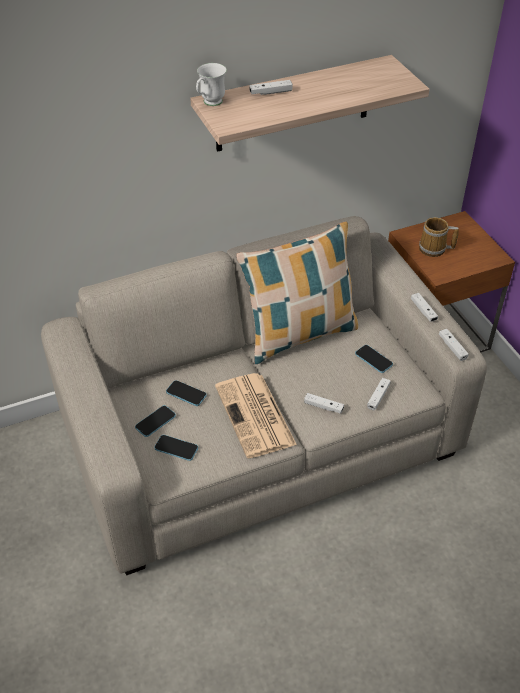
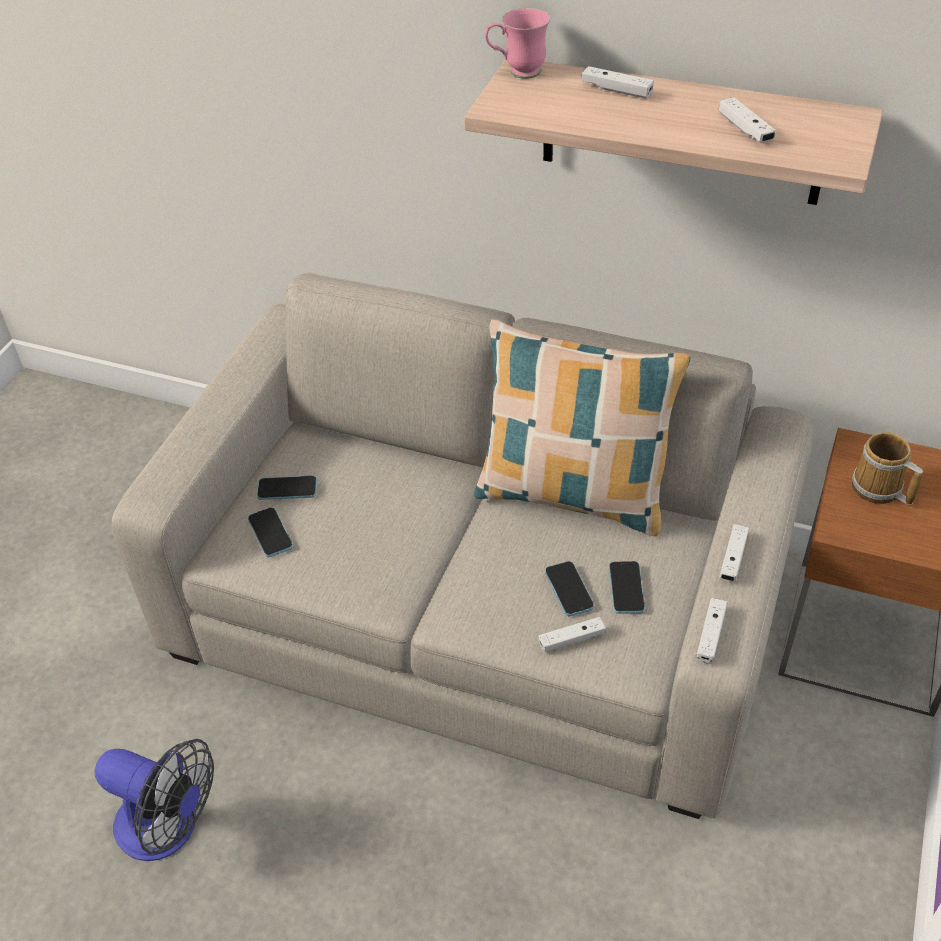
camera: 45 degrees right, 0 degrees up
phone [166,380,207,406] -> phone moved to [545,561,594,616]
white mug [196,63,227,106] -> pink mug [485,8,550,79]
newspaper [215,373,297,458] -> none
white game controller [304,393,344,414] -> white game controller moved to [719,97,776,143]
none -> fan [95,739,214,861]

